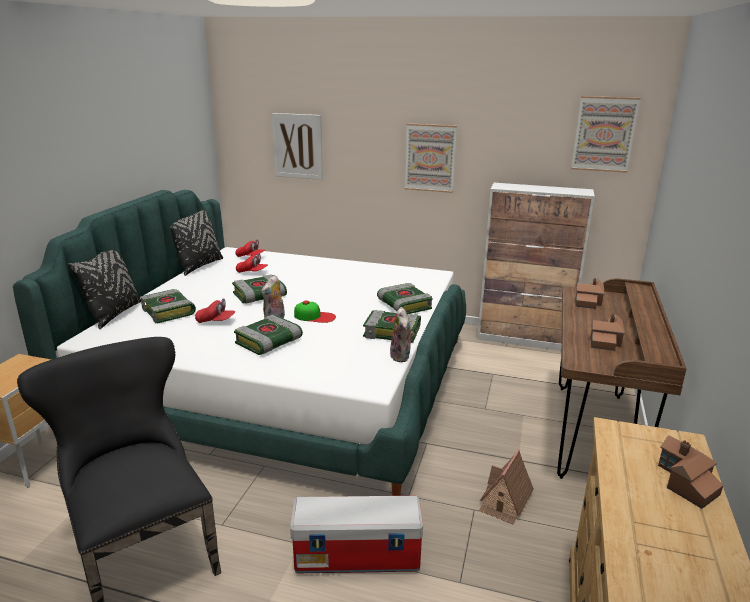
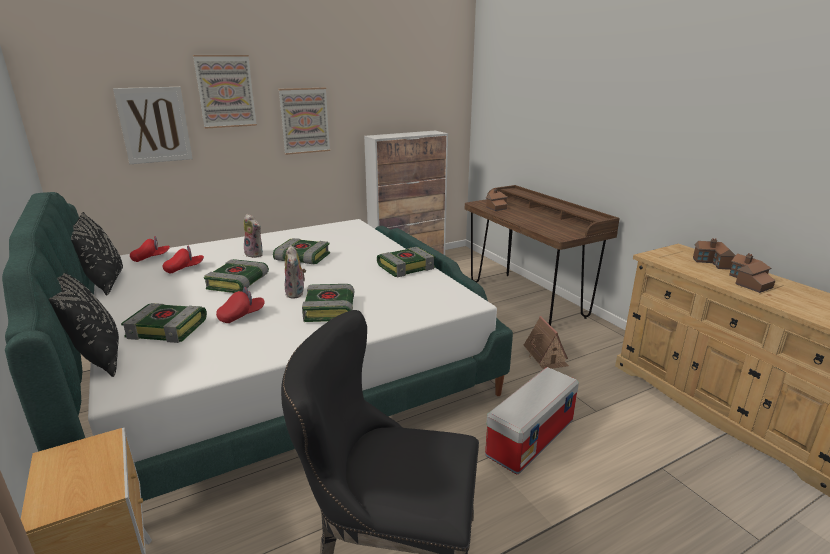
camera: 45 degrees left, 0 degrees up
cap [294,300,336,323] -> none
book [377,283,432,314] -> book moved to [273,238,330,264]
plush toy [390,307,414,362] -> plush toy moved to [243,214,263,258]
picture [571,96,640,173] -> picture moved to [193,55,257,129]
toy house [590,314,625,351] -> toy house moved to [729,253,775,293]

